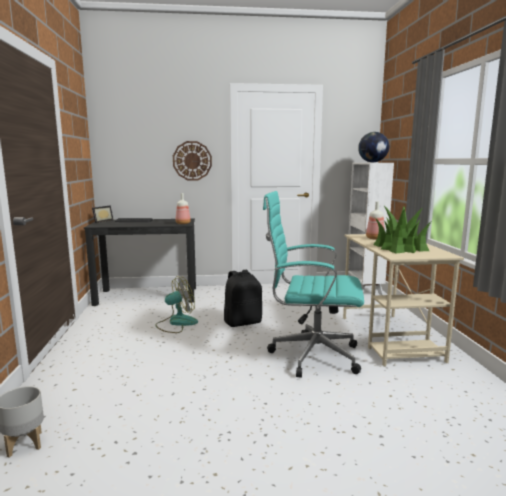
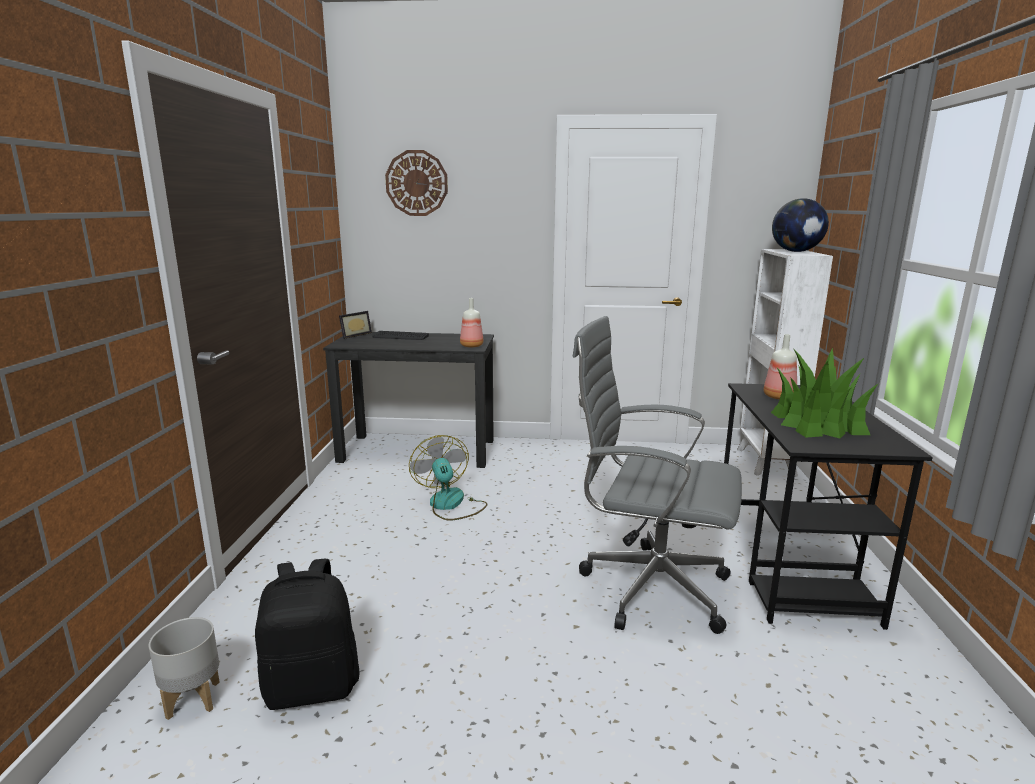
camera: 10 degrees right, 5 degrees up
fan [155,276,198,333] -> fan turned 90 degrees counterclockwise [409,435,487,521]
wall clock [173,141,212,181] -> wall clock moved to [385,150,448,216]
black backpack [224,270,262,327] -> black backpack moved to [255,559,360,710]
turquoise office chair [263,191,364,378] -> grey office chair [573,316,742,634]
beige desk [343,234,464,367] -> black desk [724,383,933,630]

